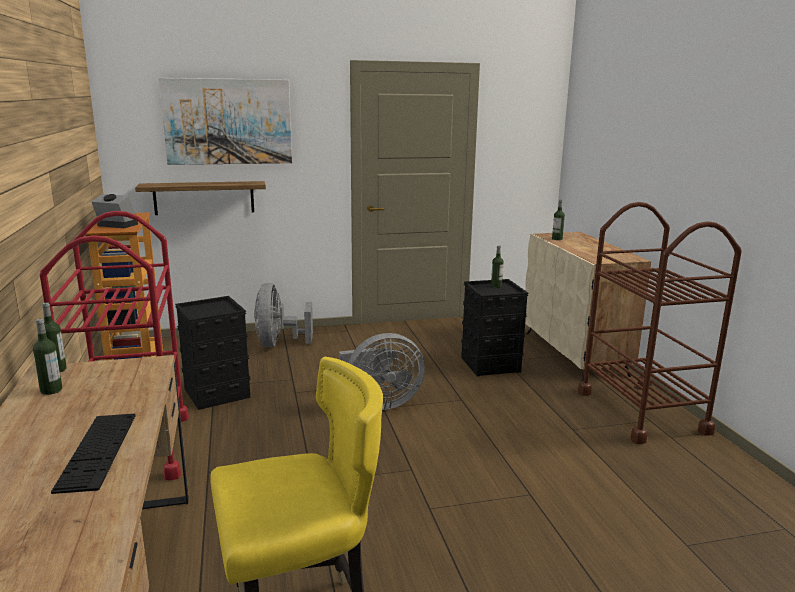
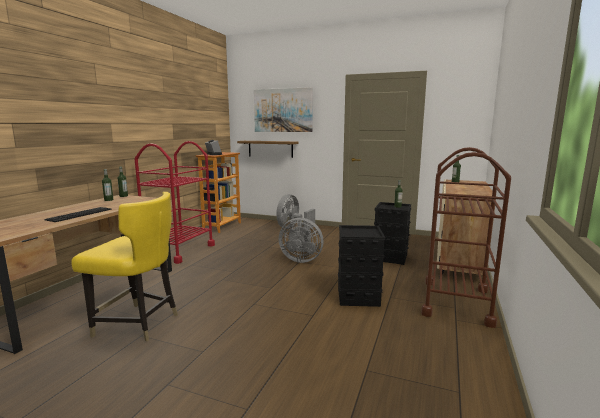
camera: 35 degrees right, 5 degrees down
black storage box [175,296,250,410] -> black storage box moved to [338,225,385,307]

